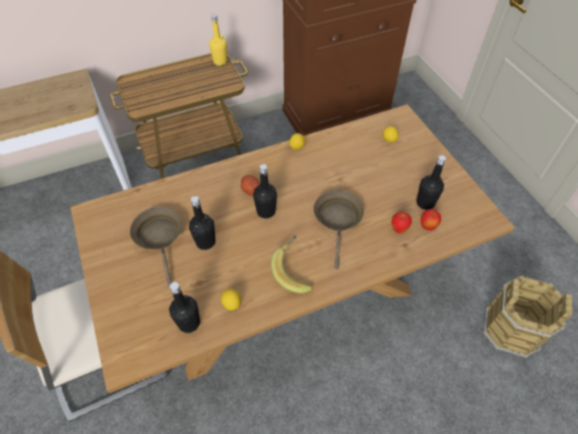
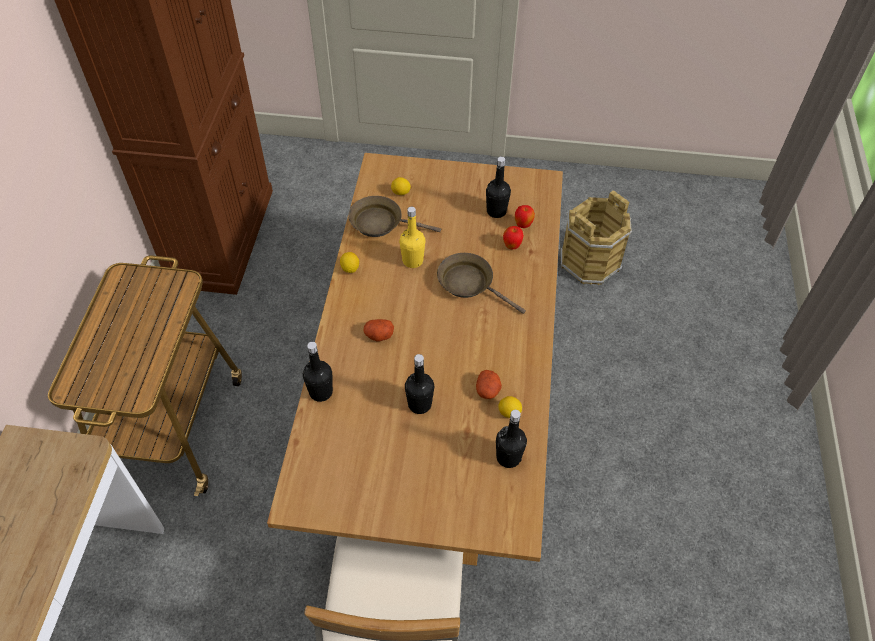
camera: 60 degrees left, 0 degrees up
brown frying pan [130,207,182,287] -> brown frying pan moved to [348,196,441,237]
yellow bottle [209,14,227,65] -> yellow bottle moved to [399,207,425,268]
black bottle [253,164,277,219] -> black bottle moved to [303,342,333,402]
banana [271,236,313,294] -> none
none -> potato [476,370,502,399]

